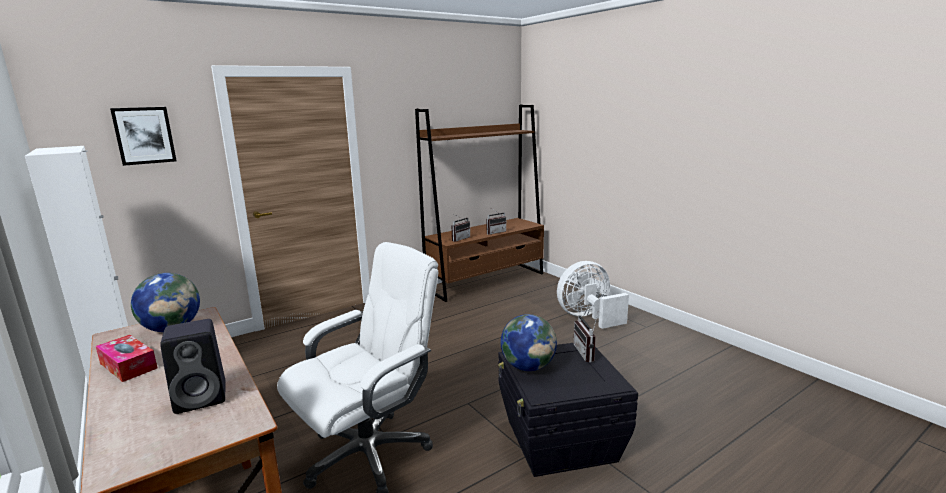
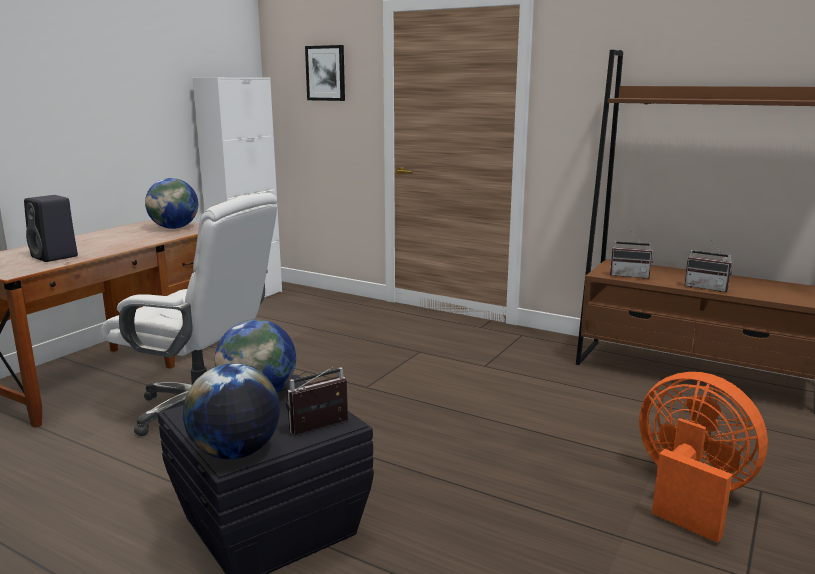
camera: 65 degrees right, 0 degrees up
tissue box [96,335,157,382] -> none
white fan [557,261,629,329] -> orange fan [639,372,768,543]
none -> globe [183,363,280,459]

